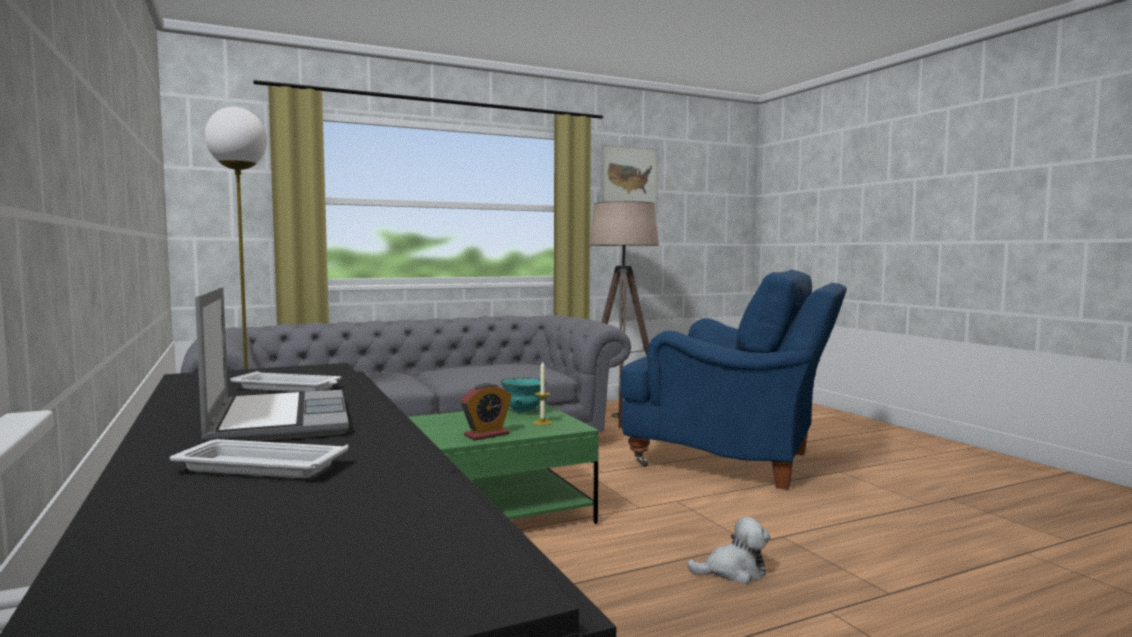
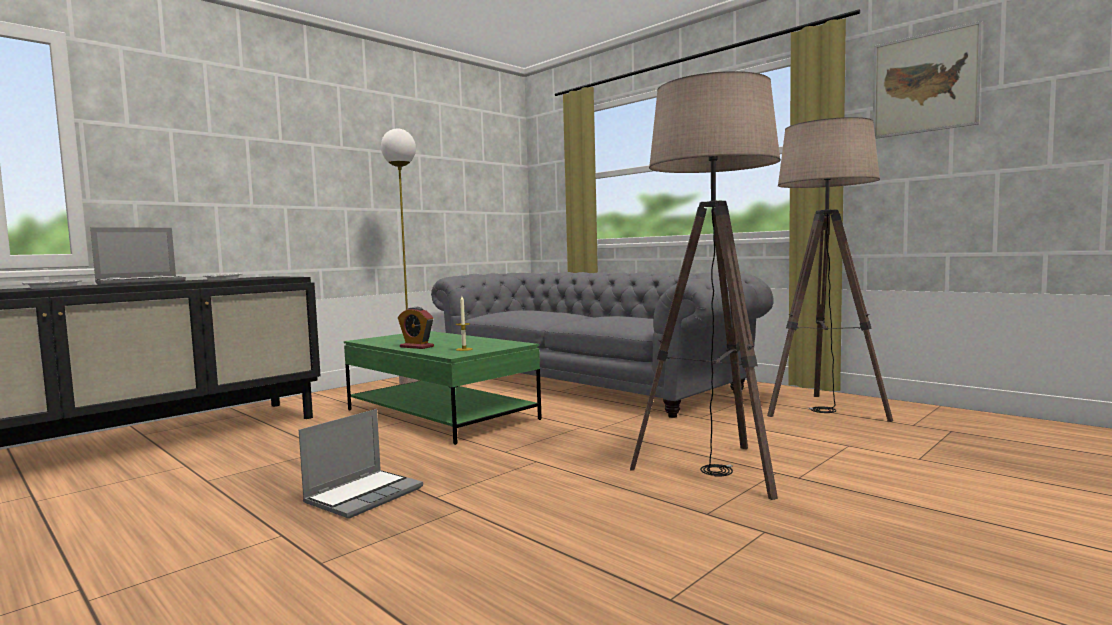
camera: 70 degrees right, 0 degrees up
turquoise bowl [500,377,547,413] -> none
blue armchair [621,270,847,490] -> floor lamp [630,71,781,500]
plush toy [687,516,770,584] -> laptop [299,409,423,519]

